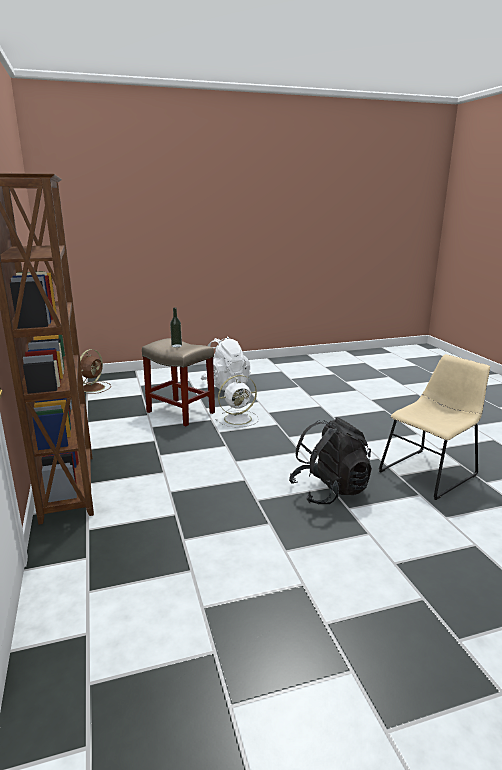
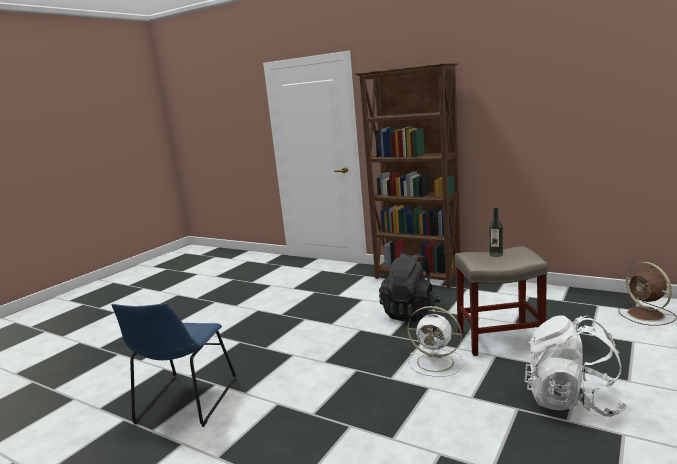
camera: 140 degrees right, 5 degrees down
white fan [215,375,259,427] -> white fan turned 90 degrees counterclockwise [407,306,464,377]
black backpack [289,417,372,504] -> black backpack moved to [379,252,441,322]
beige chair [379,354,490,500] -> blue chair [111,303,236,427]

